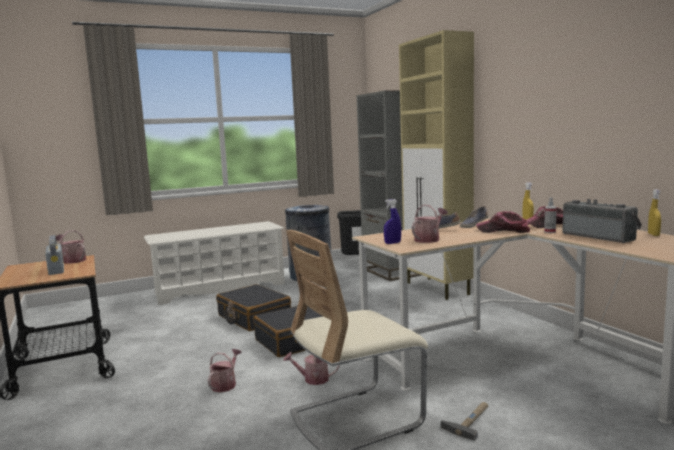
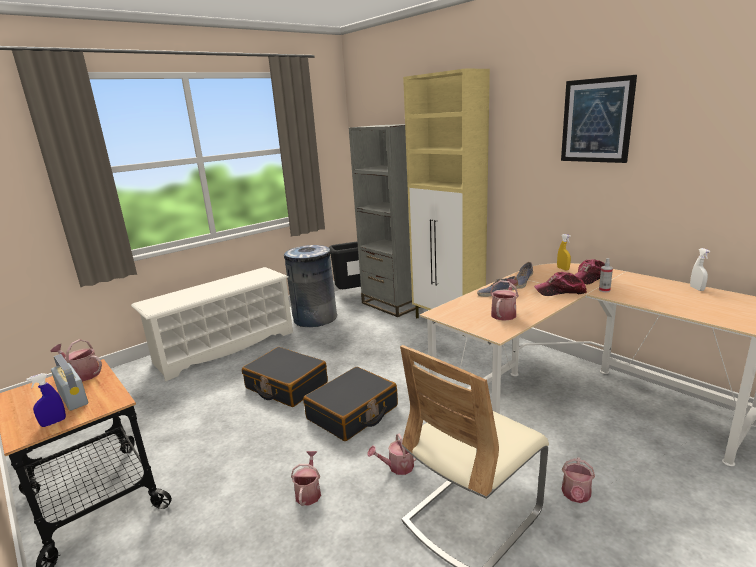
camera: 15 degrees left, 10 degrees up
blue spray bottle [384,199,401,244] -> blue spray bottle moved to [26,373,66,427]
hammer [441,402,488,440] -> watering can [562,457,595,503]
radio [562,199,642,243] -> none
yellow spray bottle [648,189,661,236] -> white spray bottle [690,248,710,291]
none -> picture [561,75,637,163]

